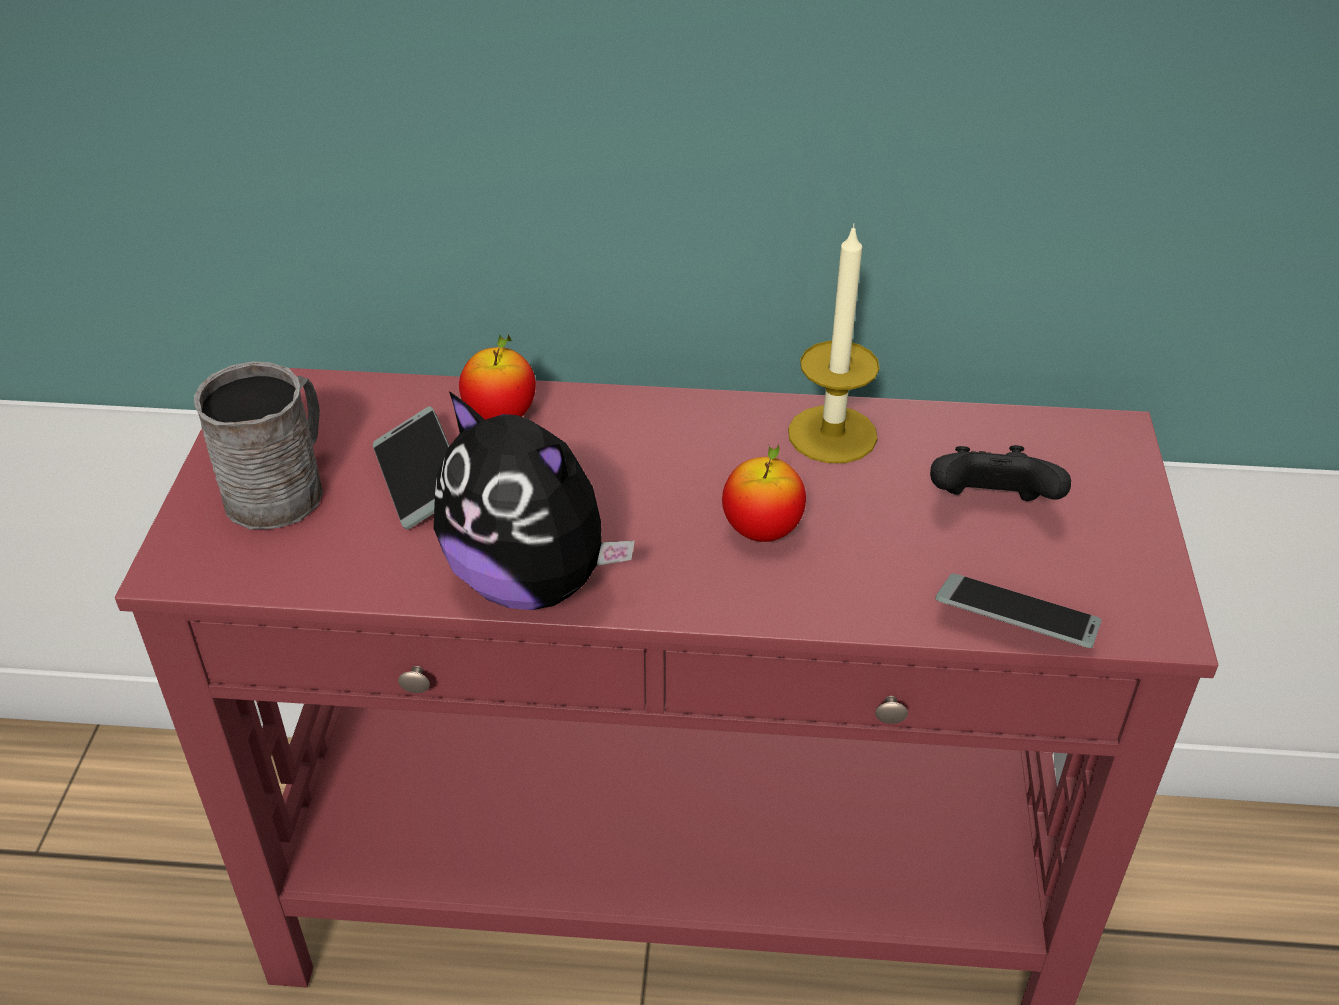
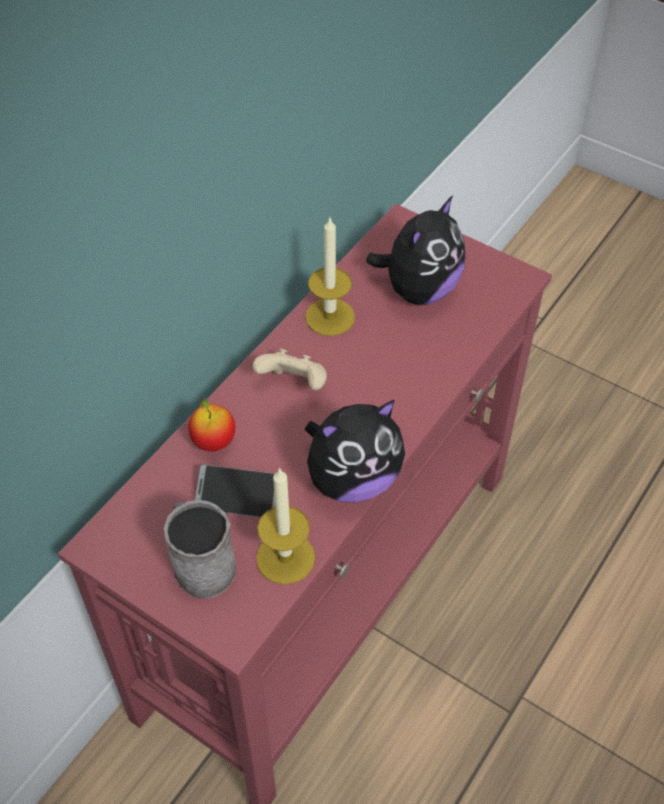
camera: 60 degrees left, 10 degrees up
apple [722,444,806,542] -> none
black game controller [930,445,1071,501] -> plush toy [366,195,465,305]
phone [935,573,1102,648] -> none
none -> beige game controller [253,349,327,390]
none -> candle [256,467,315,585]

